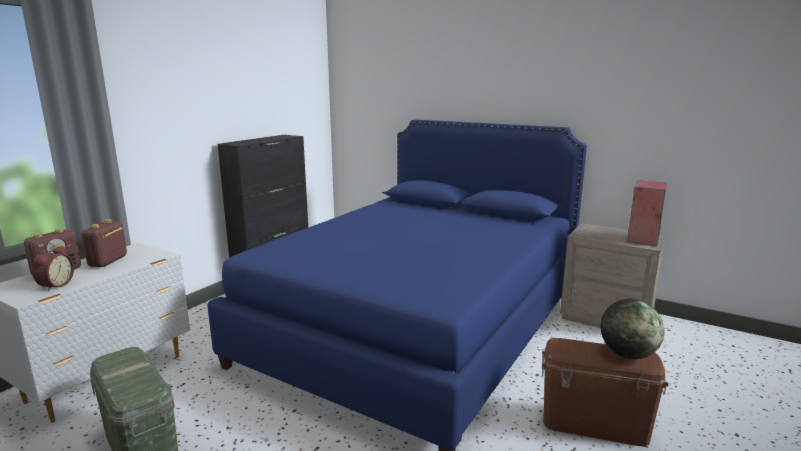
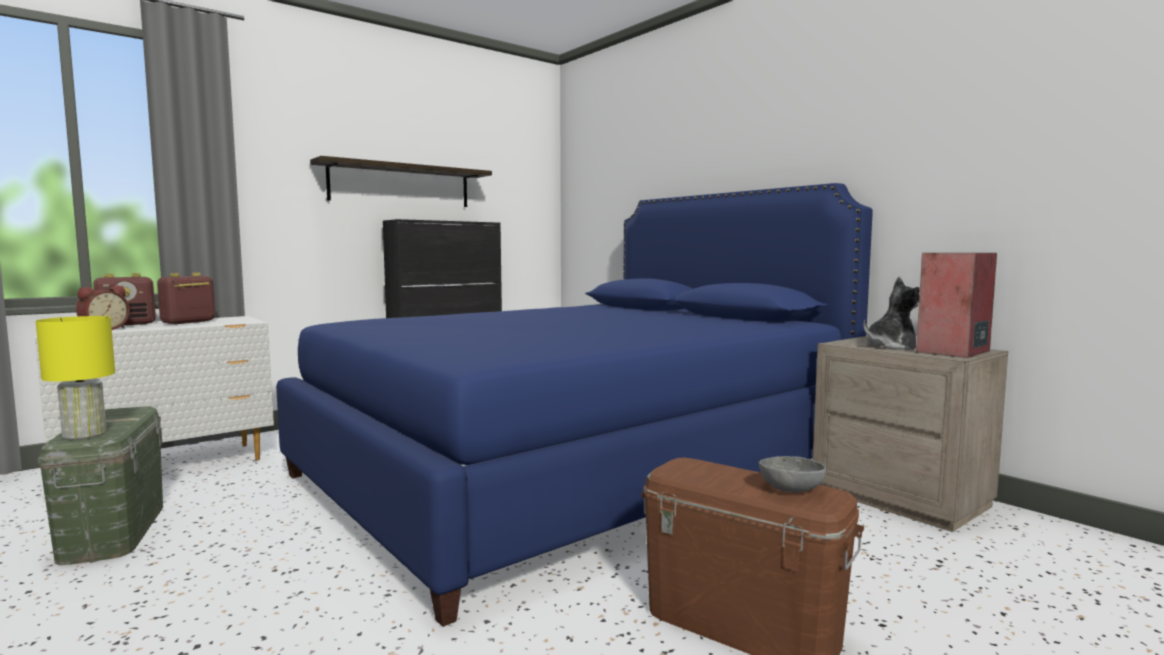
camera: 20 degrees right, 10 degrees down
globe [600,299,664,359] -> grey bowl [759,456,826,492]
none -> yellow table lamp [36,316,115,440]
none -> shelf [310,156,492,207]
none -> plush toy [863,276,919,350]

